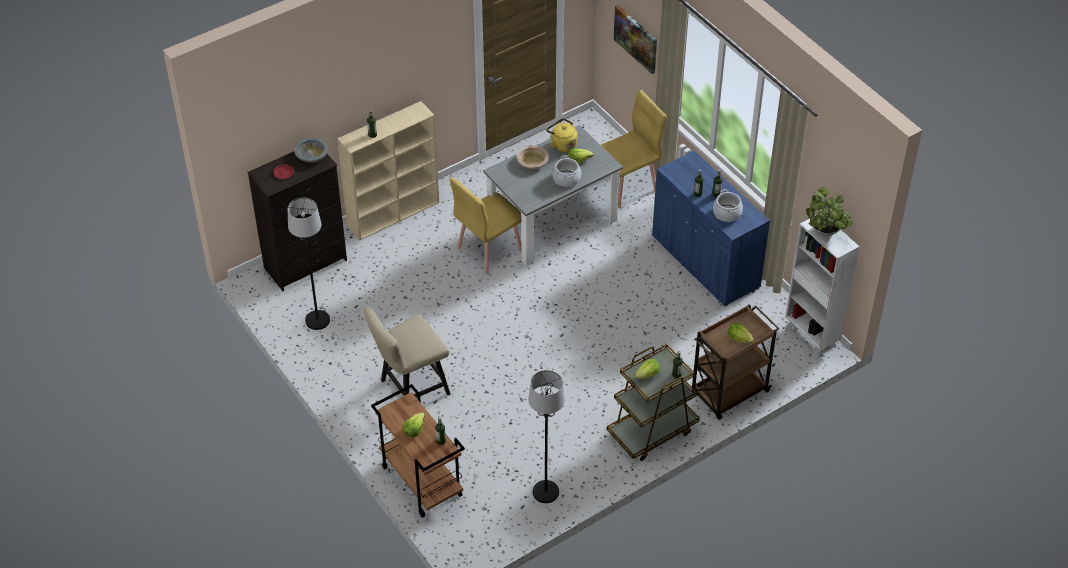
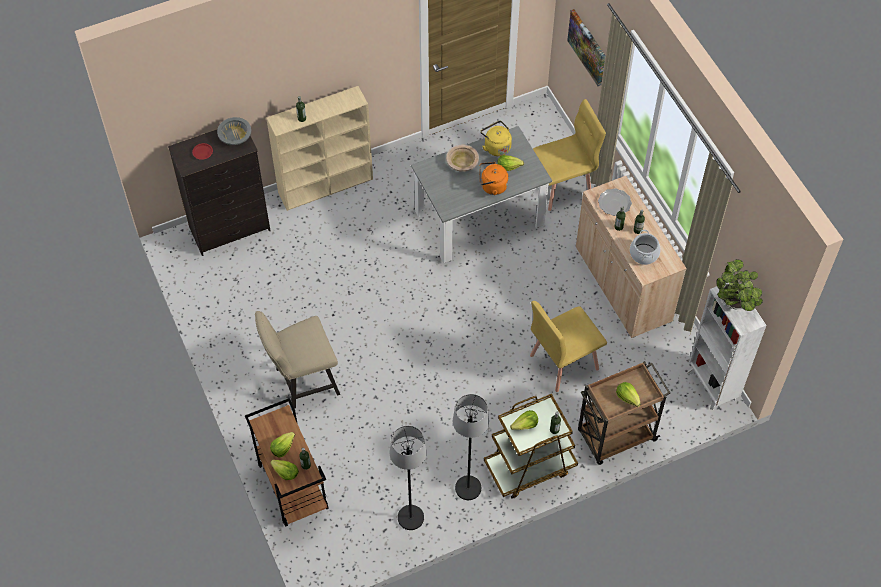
camera: 10 degrees right, 10 degrees up
black floor lamp [288,198,330,330] -> black floor lamp moved to [453,394,489,500]
yellow chair [450,178,521,274] -> yellow chair moved to [530,301,607,392]
cooking pot [553,155,581,187] -> orange kettle [480,162,509,195]
blue cabinet [652,151,770,307] -> beige cabinet [576,176,687,338]
none -> lettuce [270,460,299,480]
none -> plate [598,188,632,216]

